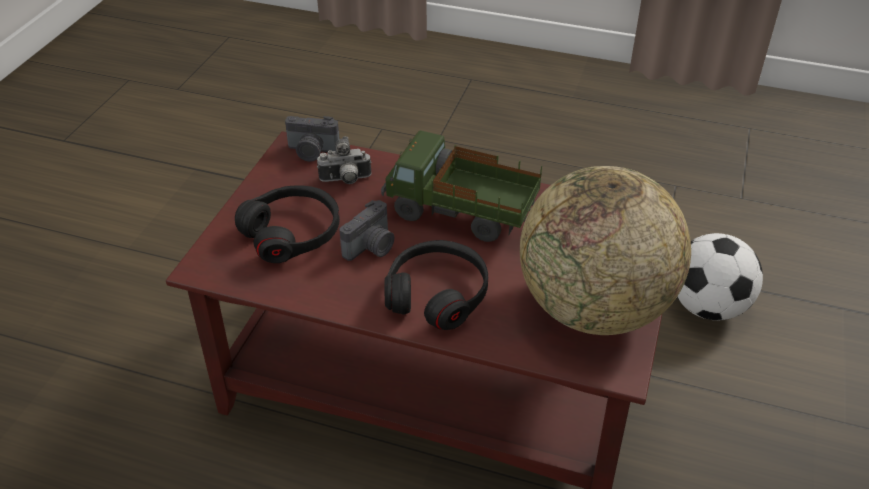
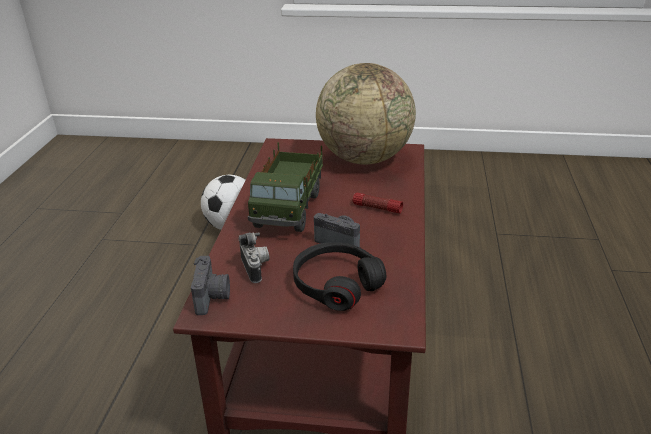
camera: 100 degrees left, 10 degrees down
black headphones [385,240,488,330] -> flashlight [353,193,403,213]

